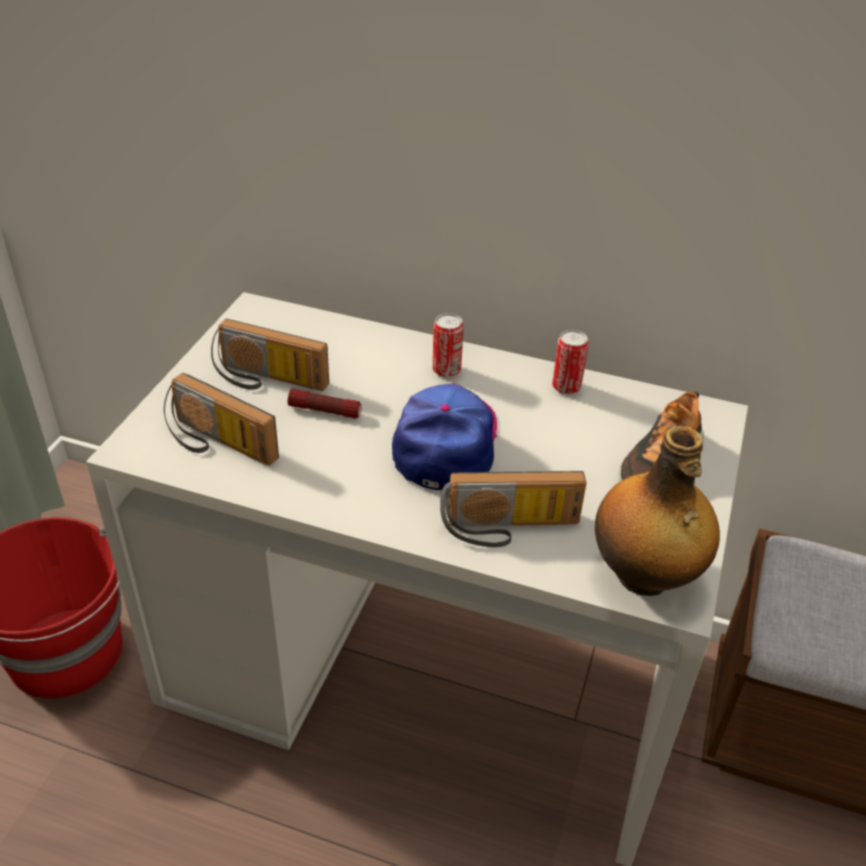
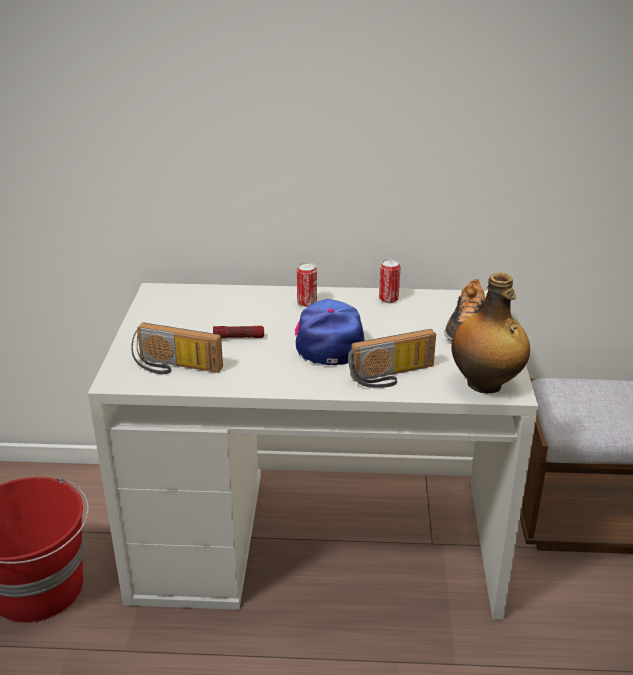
camera: 15 degrees left, 10 degrees down
radio [211,319,329,391] -> none

